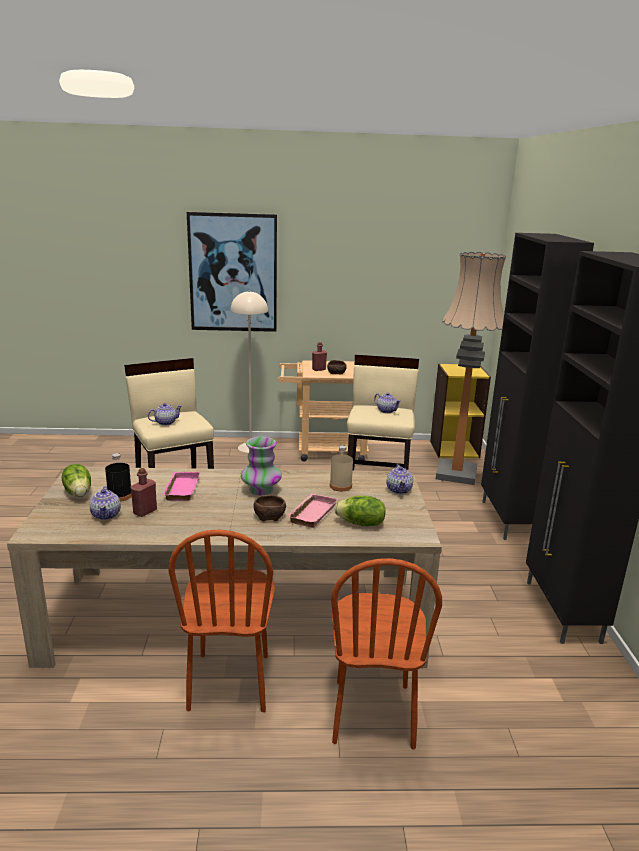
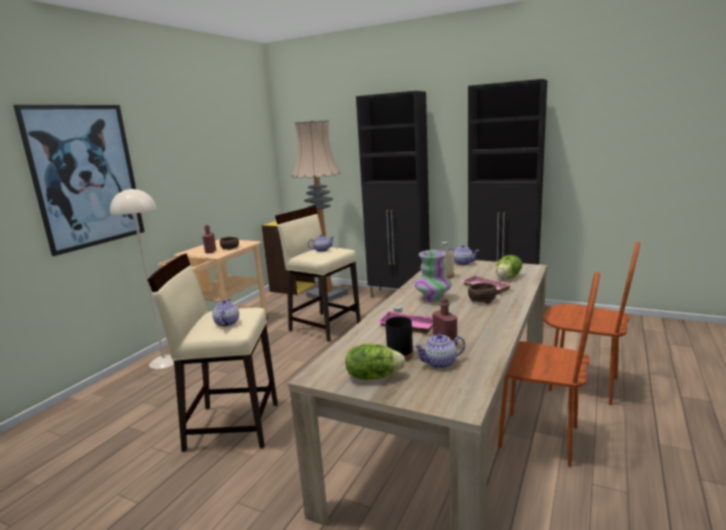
camera: 60 degrees left, 5 degrees down
teapot [89,486,121,520] -> teapot turned 150 degrees clockwise [414,333,465,369]

